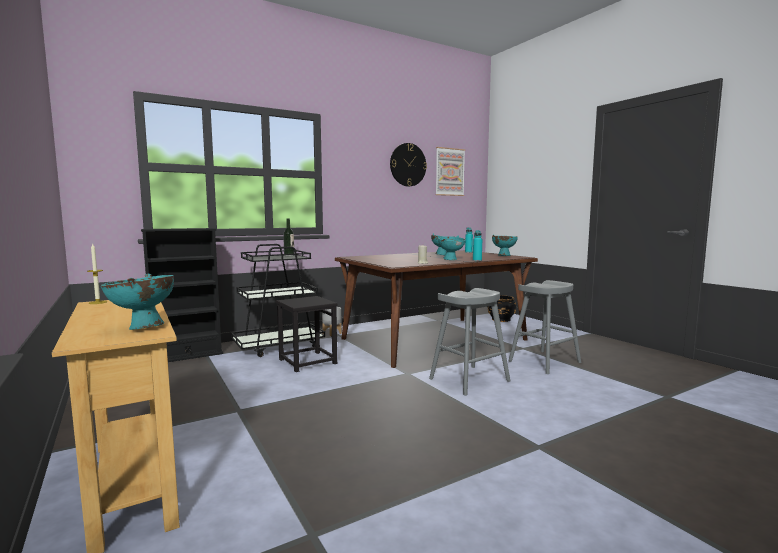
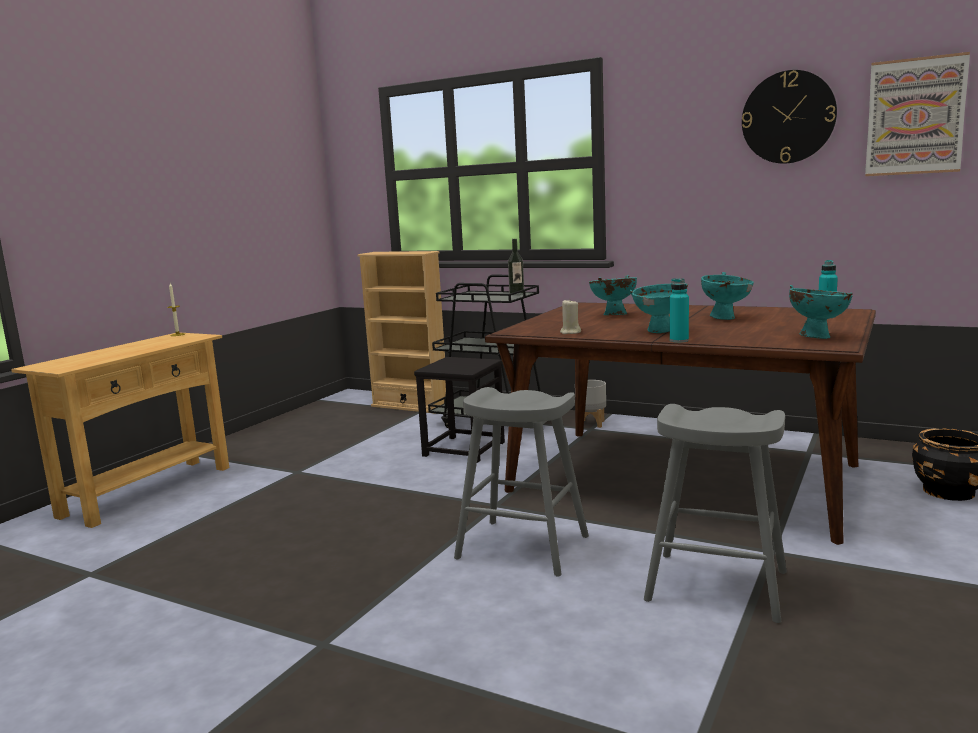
camera: 60 degrees right, 5 degrees up
turquoise bowl [101,274,174,330] -> turquoise bowl moved to [589,275,637,315]
black bookcase [141,228,223,362] -> beige bookcase [357,251,446,414]

